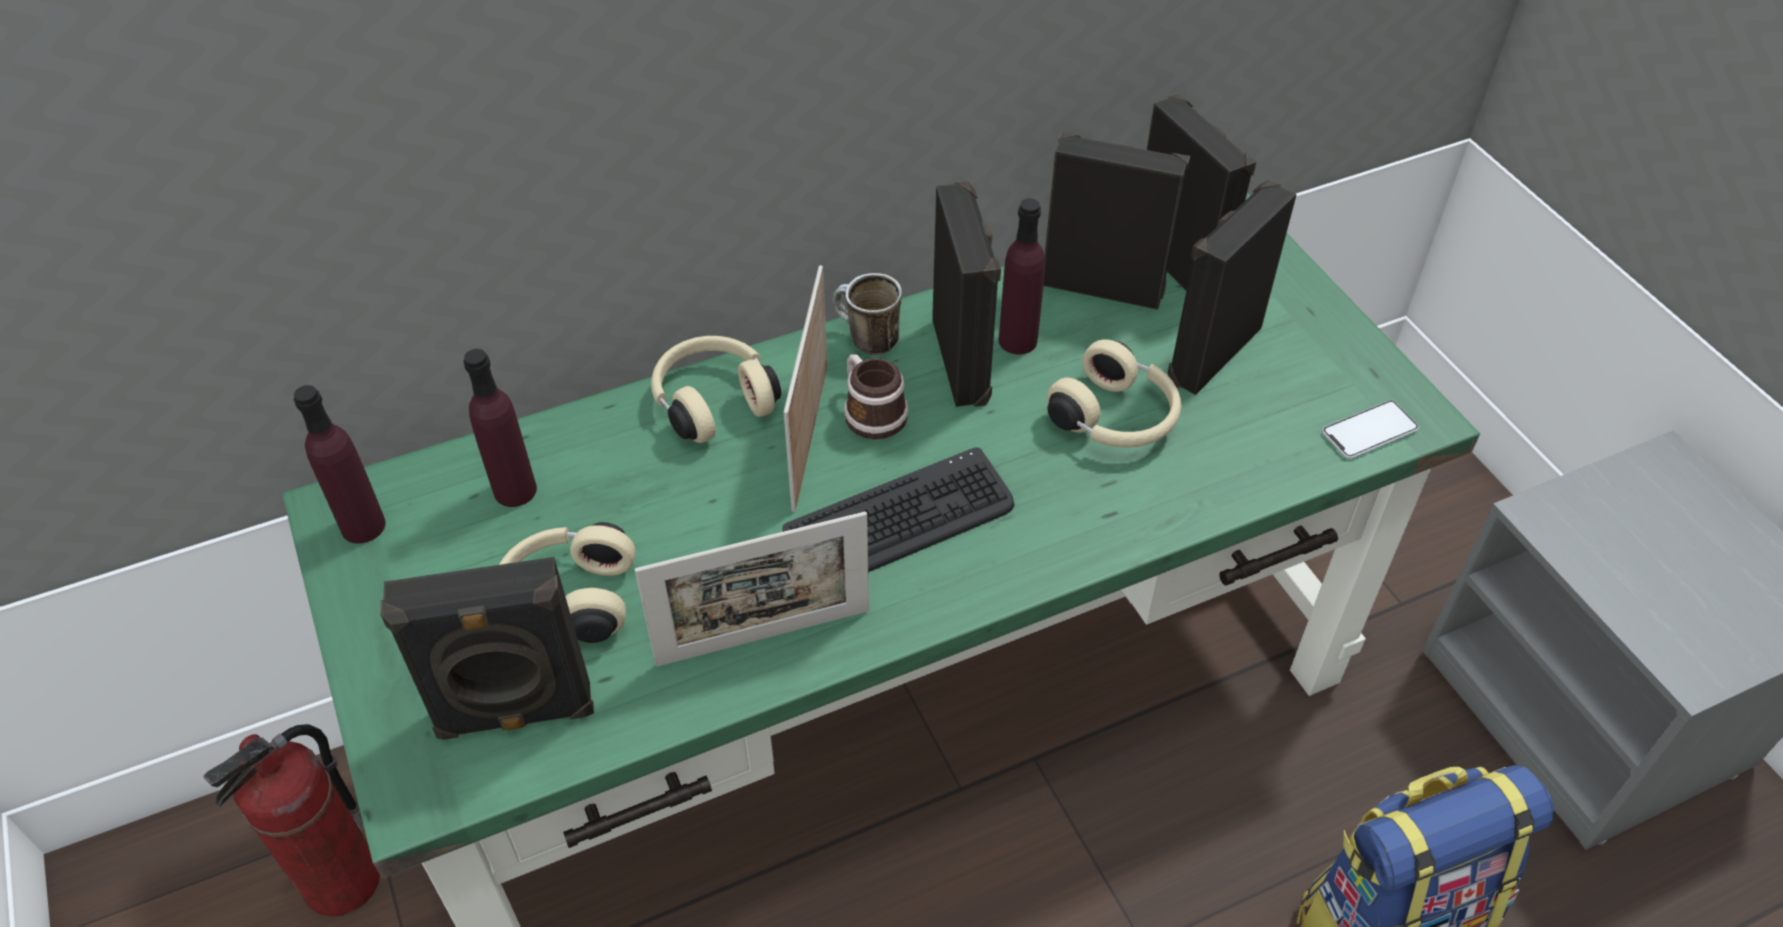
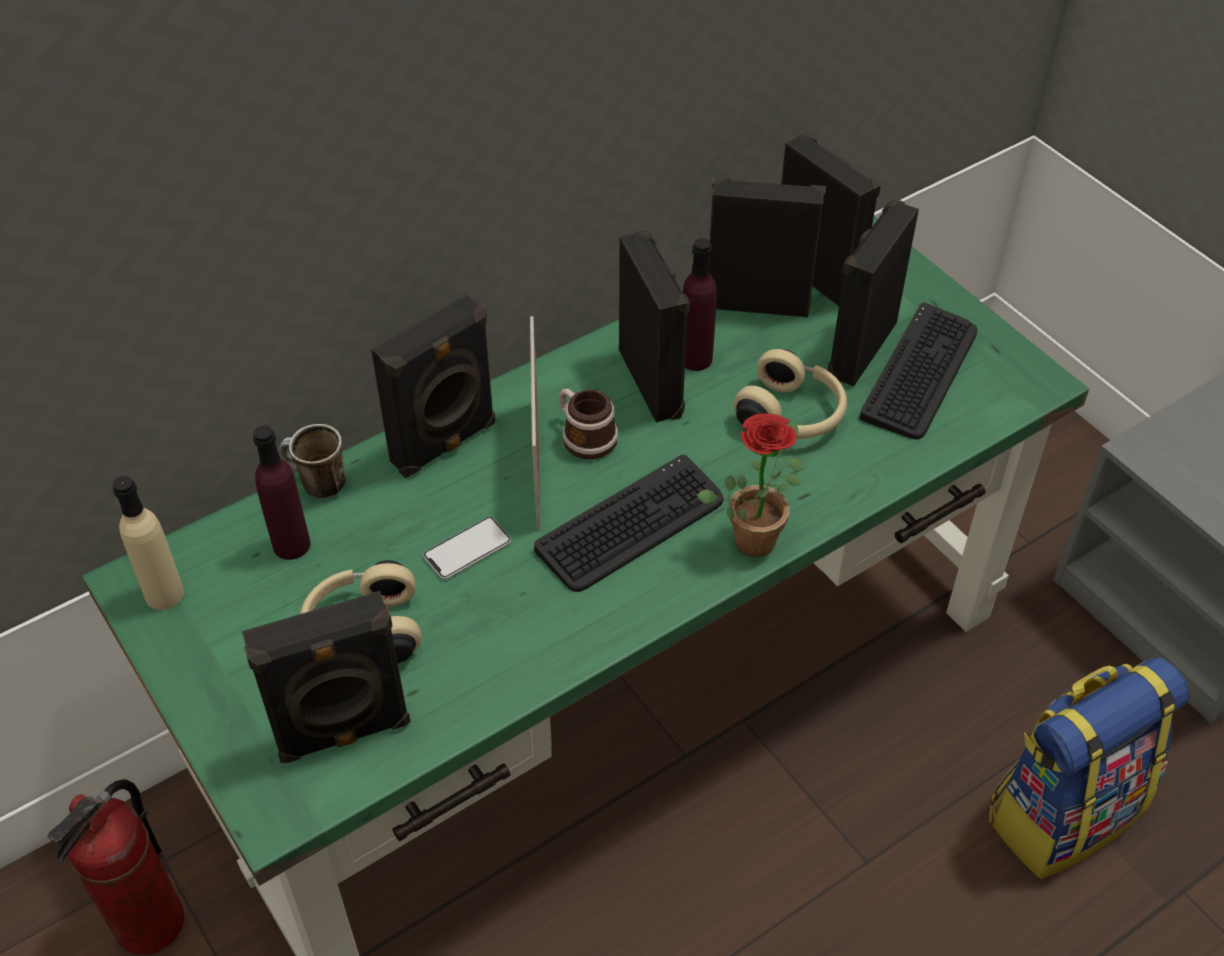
camera: 10 degrees left, 0 degrees up
purple bottle [294,385,386,544] -> beige bottle [113,476,184,610]
picture frame [634,512,869,666] -> none
beige headphones [651,336,781,443] -> black speaker [371,294,496,478]
mug [833,273,902,355] -> mug moved to [279,424,347,498]
phone [1322,401,1419,459] -> phone moved to [423,517,511,579]
none -> potted plant [697,413,805,557]
none -> keyboard [860,302,977,440]

